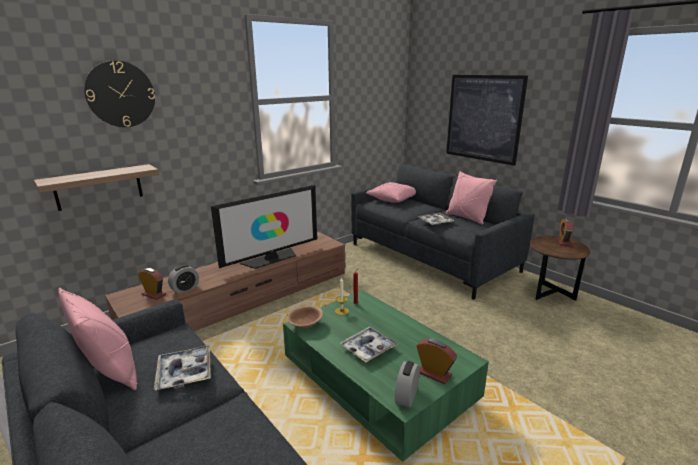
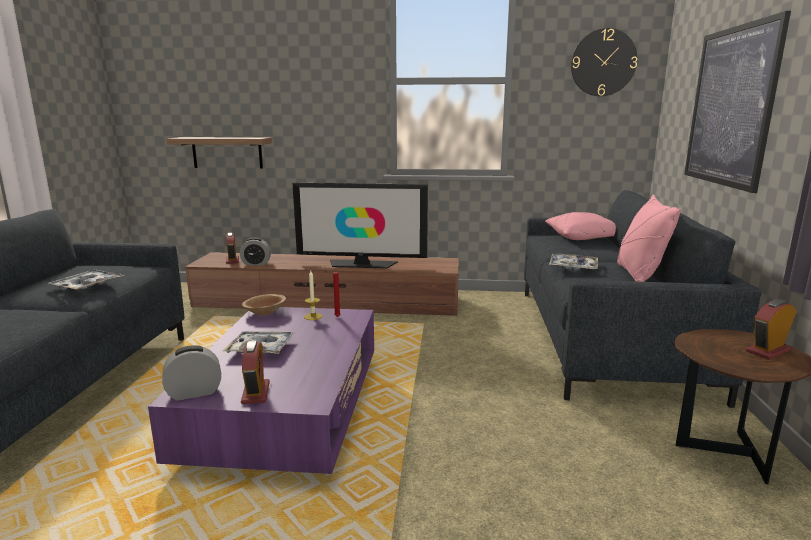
camera: 45 degrees right, 5 degrees down
pink pillow [59,287,137,390] -> none
wall clock [84,61,155,127] -> wall clock moved to [571,28,637,96]
green coffee table [283,290,489,462] -> purple coffee table [148,307,374,474]

